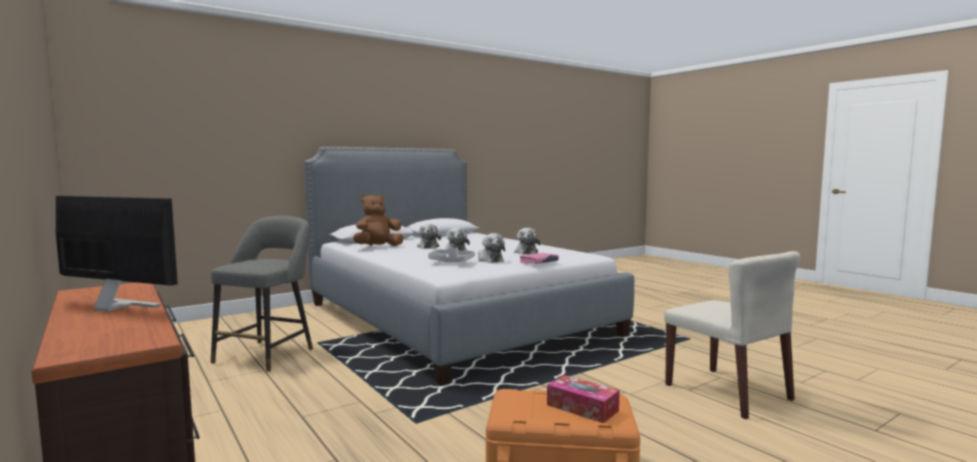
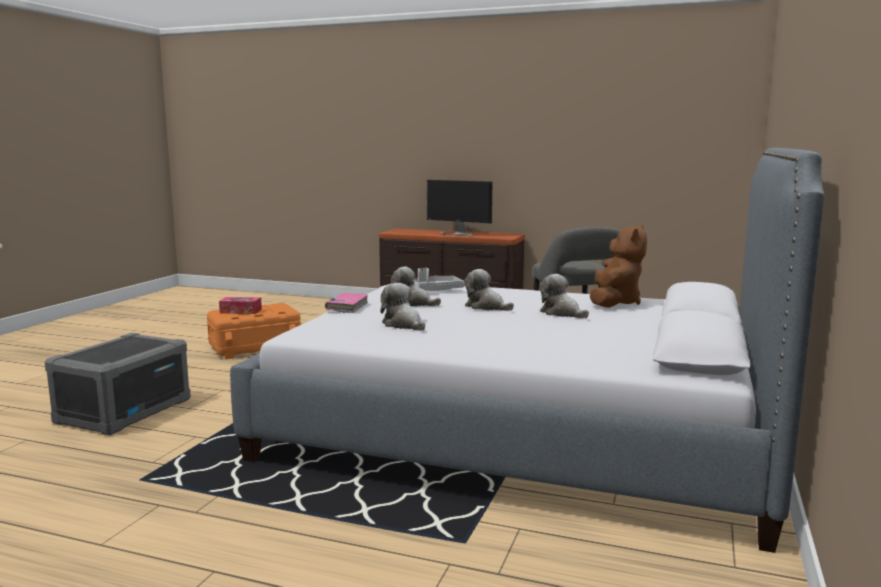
camera: 145 degrees right, 5 degrees up
monitor [56,196,178,312] -> monitor turned 45 degrees clockwise [427,180,492,236]
beige chair [664,251,800,419] -> grey storage box [45,333,191,435]

